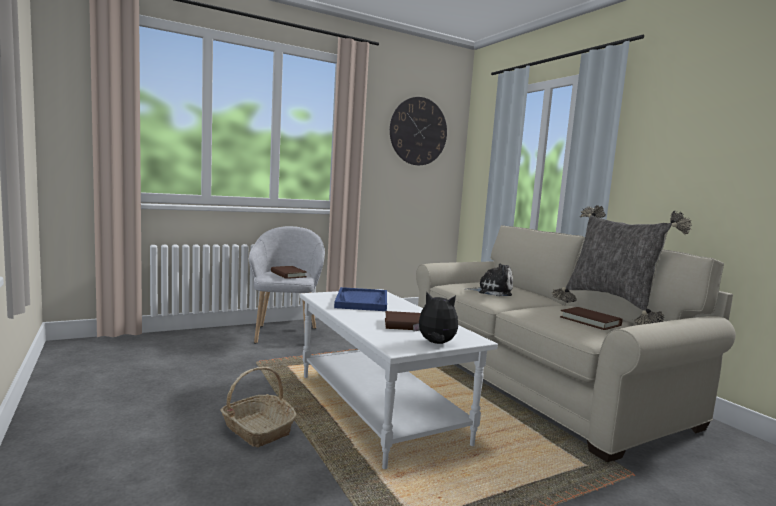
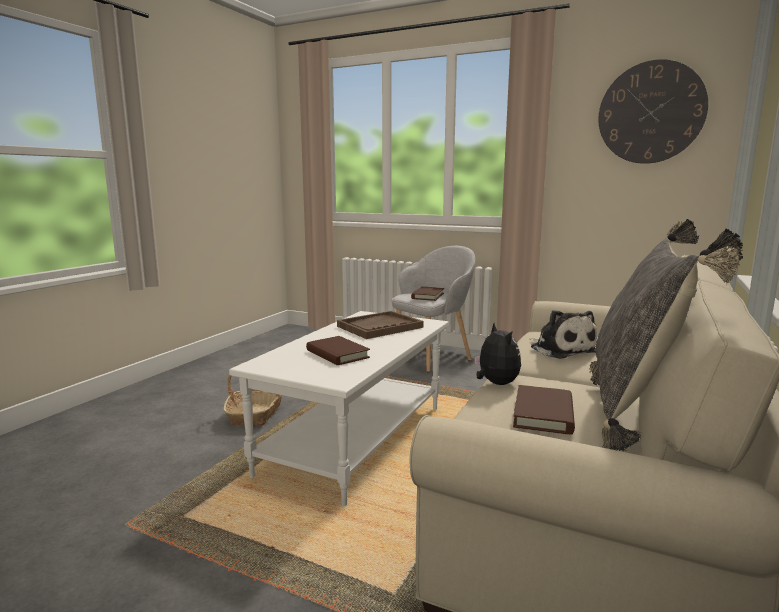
camera: 55 degrees right, 5 degrees up
blue tray [334,287,387,311] -> brown tray [337,311,423,339]
plush toy [413,292,458,344] -> plush toy moved to [474,323,521,385]

